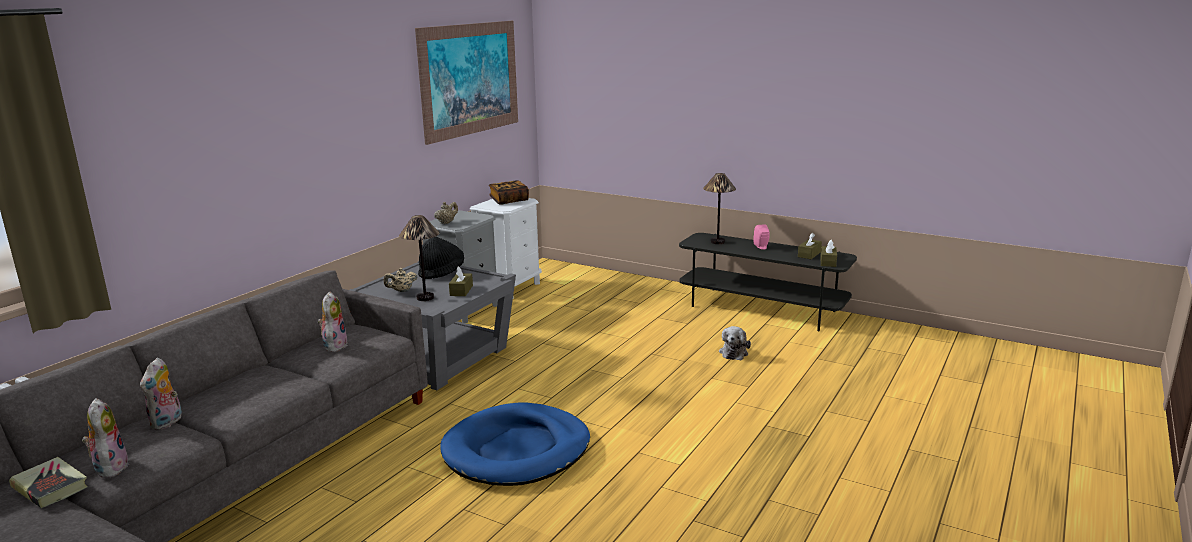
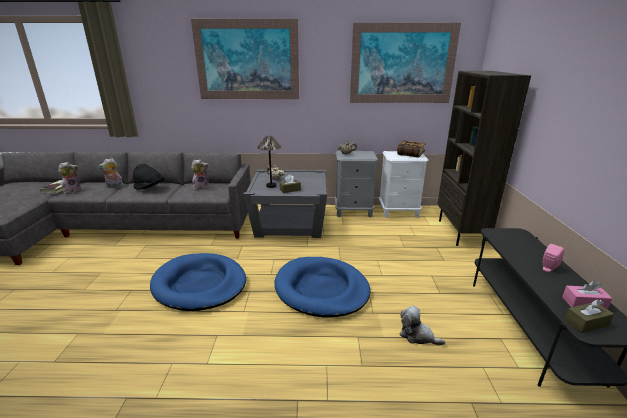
camera: 60 degrees right, 5 degrees up
black hat [418,237,464,279] -> black hat moved to [133,164,164,190]
table lamp [703,173,736,244] -> none
plush toy [719,326,751,360] -> plush toy turned 45 degrees clockwise [400,306,445,346]
brown tissue box [798,233,822,259] -> pink tissue box [562,281,612,310]
none -> picture [191,19,299,99]
none -> blue dog bed [274,257,370,318]
none -> brown bookcase [437,71,531,246]

